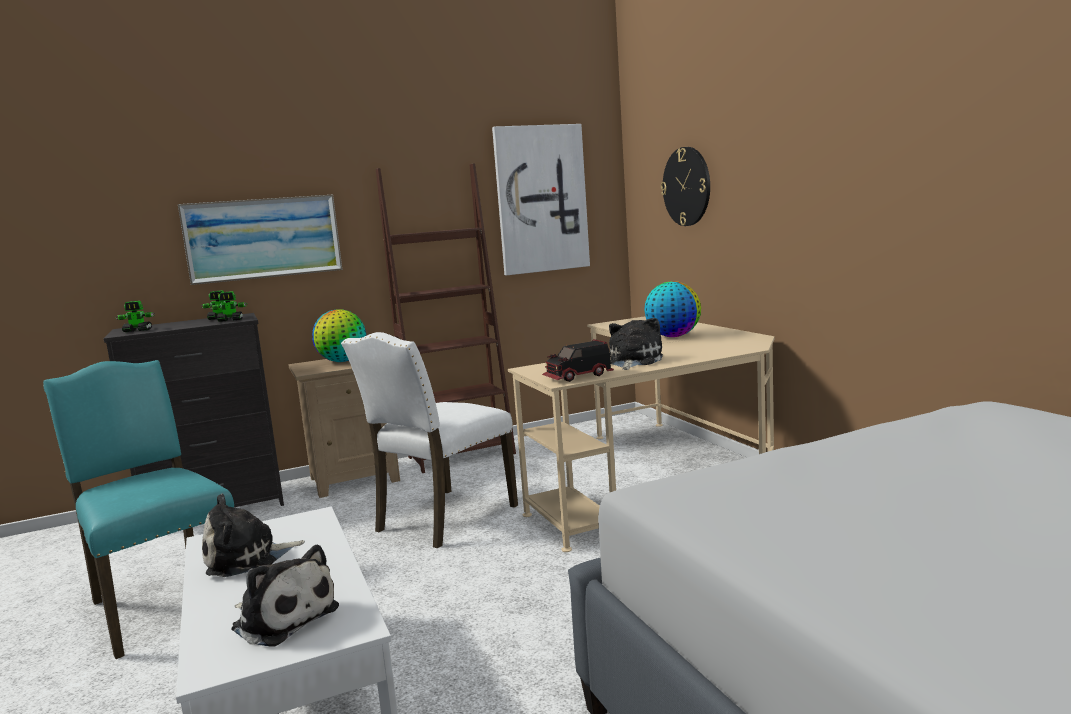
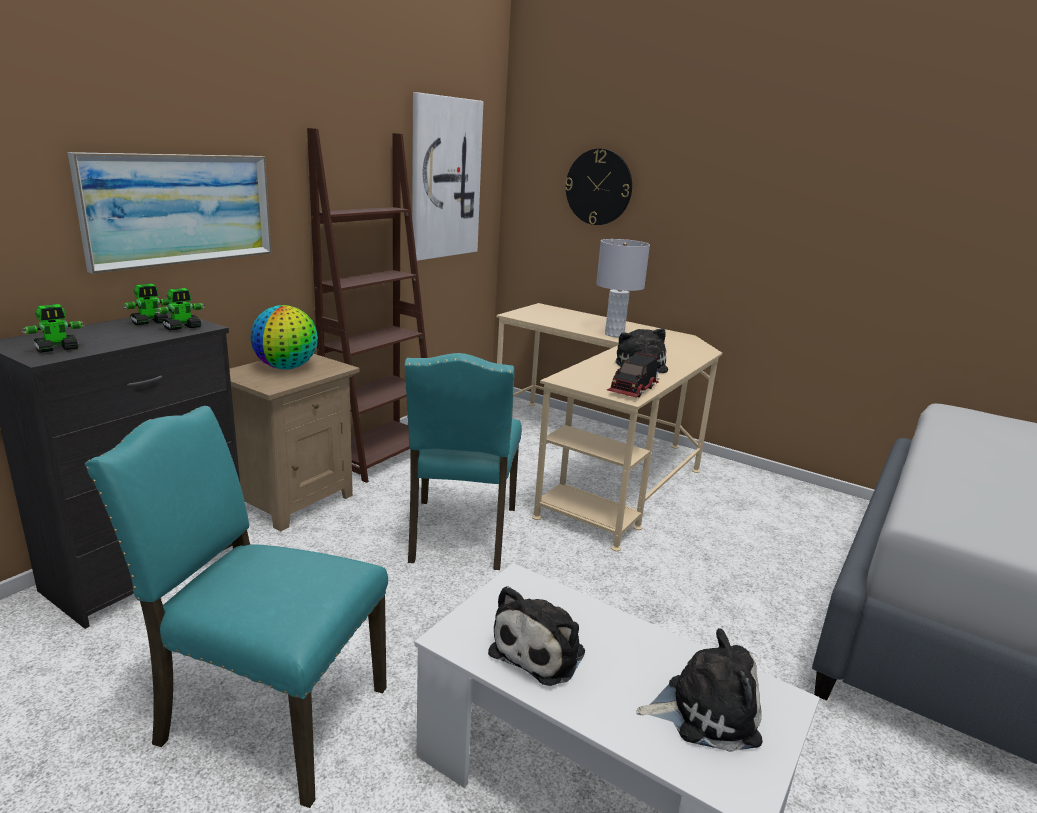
camera: 35 degrees left, 10 degrees up
white chair [341,332,518,548] -> turquoise chair [404,353,522,570]
globe [644,281,701,337] -> grey table lamp [596,239,650,337]

